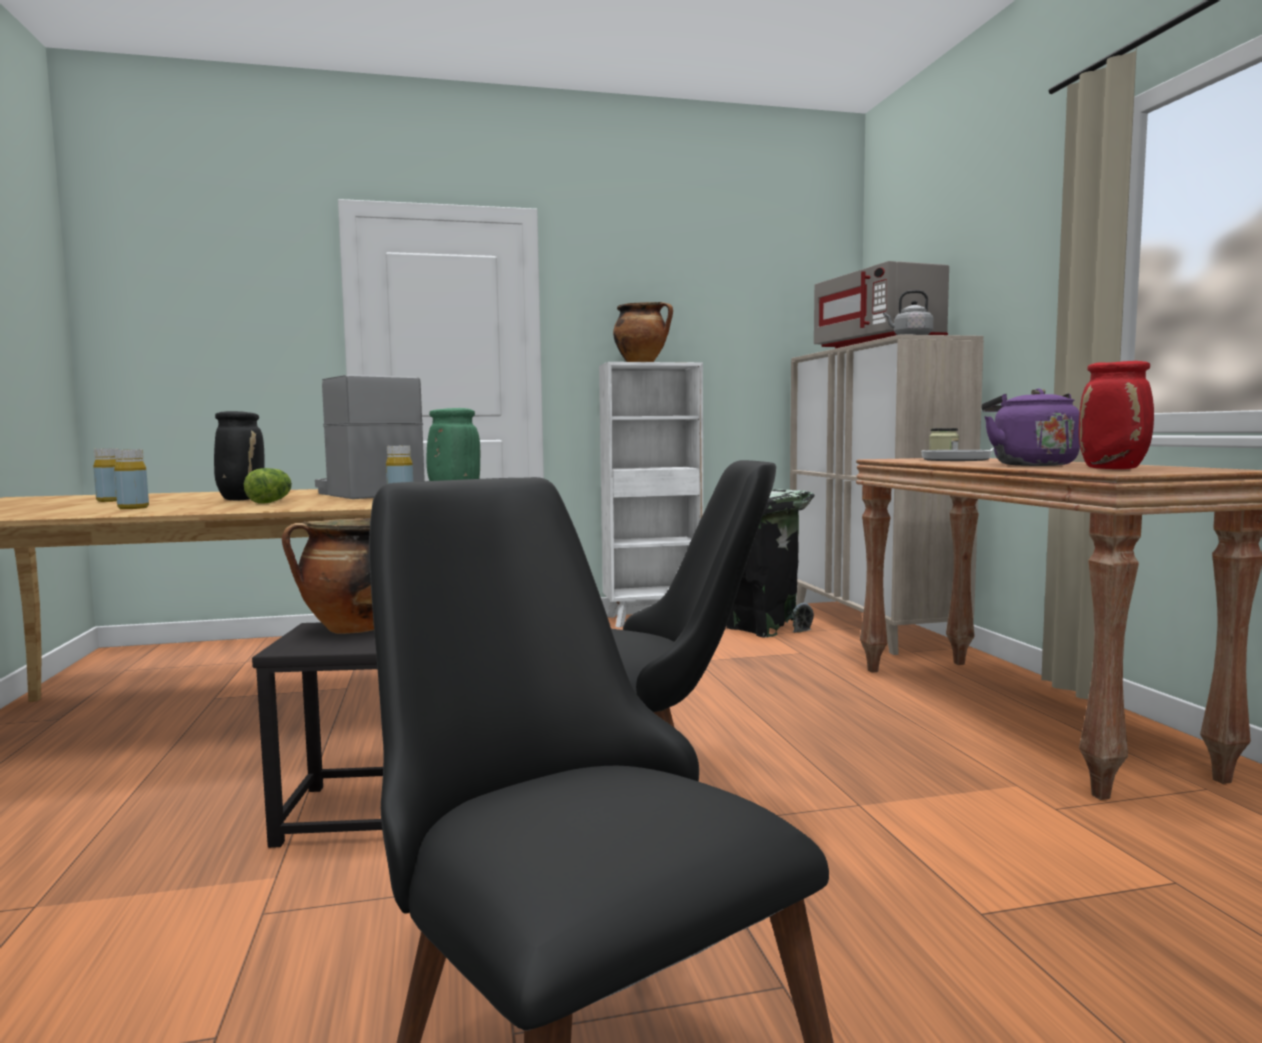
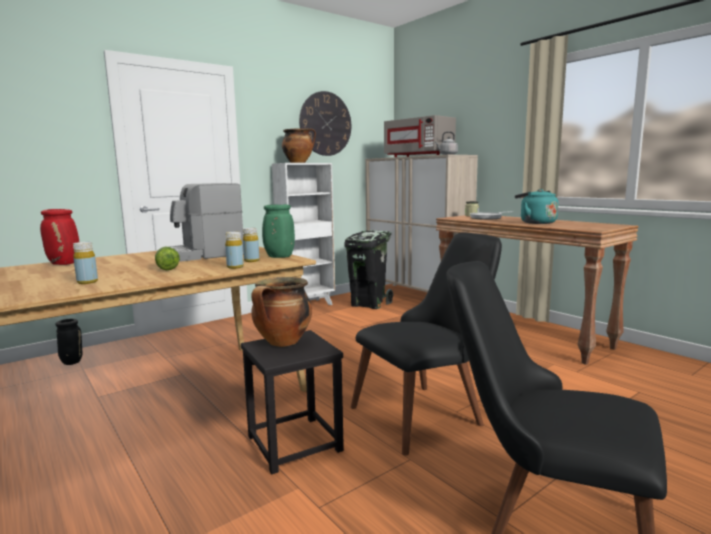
camera: 25 degrees left, 5 degrees up
yellow bottle [93,448,119,502] -> yellow bottle moved to [225,232,244,269]
black vase [214,411,264,500] -> black vase moved to [56,319,82,365]
coffee machine [315,375,425,499] -> coffee machine turned 60 degrees counterclockwise [169,183,244,262]
purple kettle [982,389,1080,466] -> turquoise kettle [515,189,559,224]
red vase [1079,361,1154,469] -> red vase moved to [40,209,79,265]
none -> wall clock [299,91,351,156]

